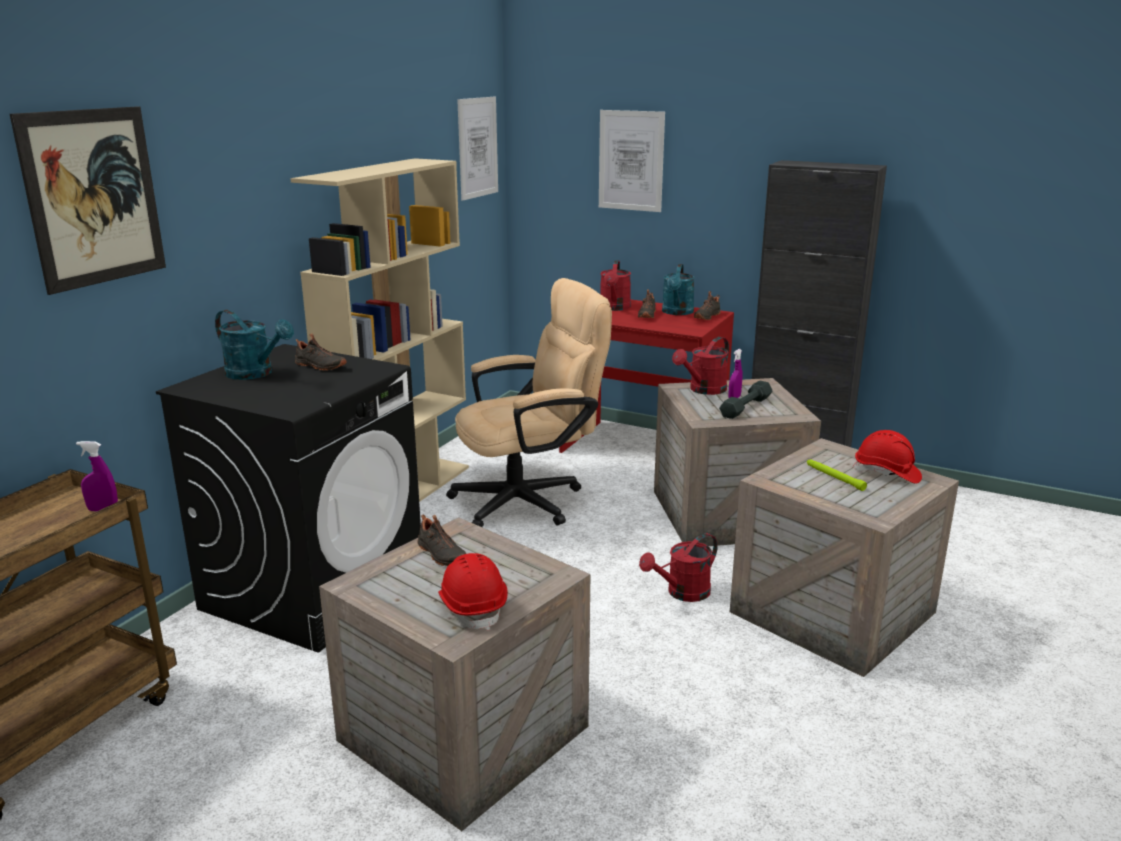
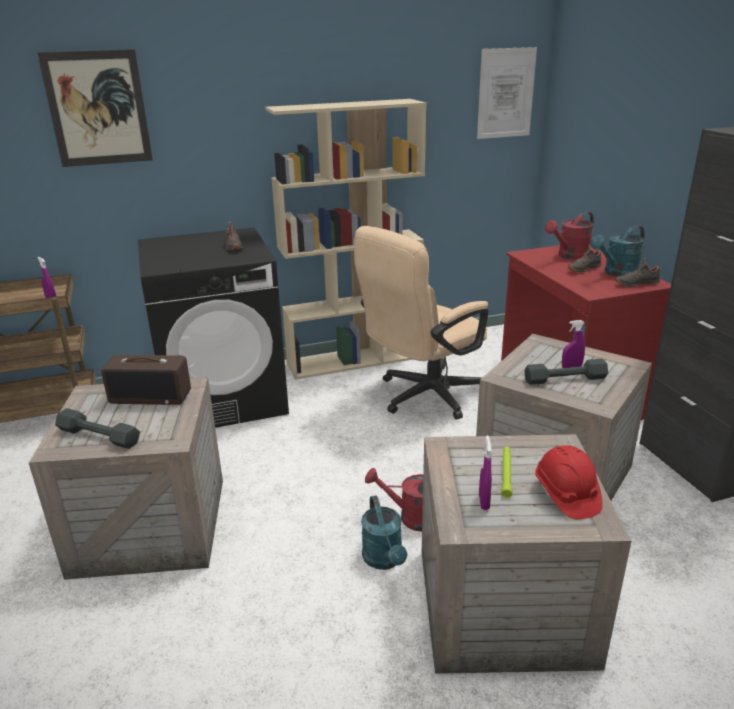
camera: 45 degrees right, 5 degrees up
turquoise watering can [215,310,294,380] -> turquoise watering can moved to [361,495,407,570]
black shoe [417,514,466,566] -> radio [101,355,191,405]
red hard hat [438,553,508,631] -> grey dumbbell [55,408,140,449]
beige office chair [446,278,612,527] -> beige office chair turned 120 degrees clockwise [354,226,488,419]
picture [599,110,665,212] -> none
red watering can [672,337,729,395] -> none
none -> purple spray bottle [479,436,492,510]

